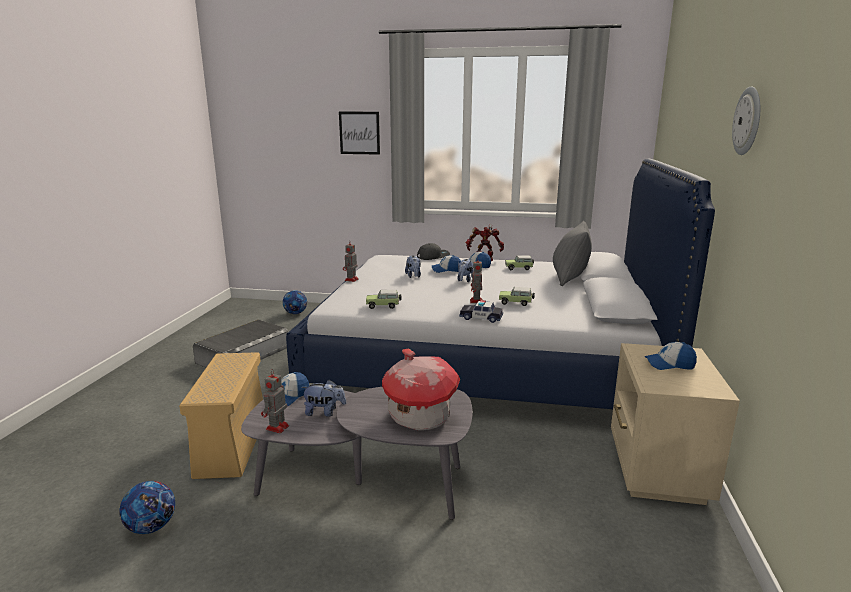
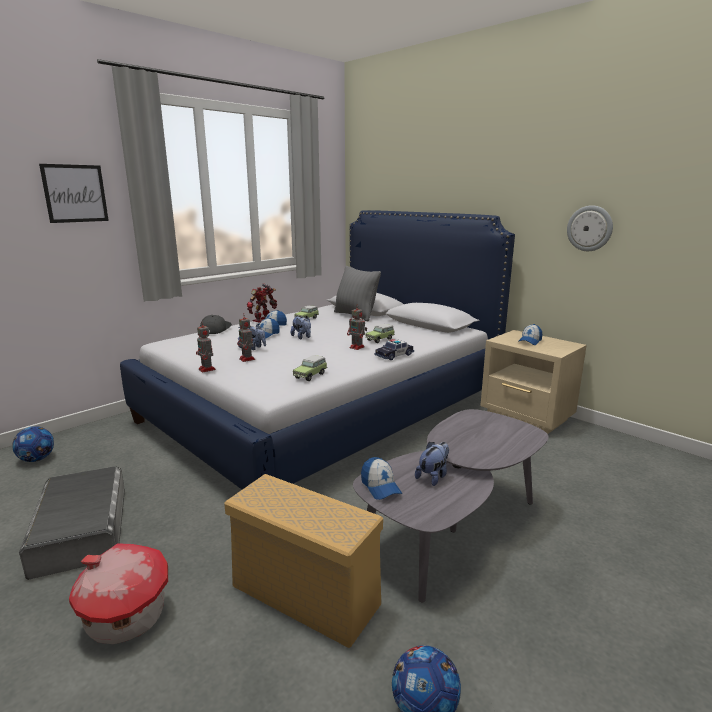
camera: 55 degrees left, 0 degrees up
toy robot [261,369,289,433] -> toy robot moved to [237,314,255,362]
toy house [382,349,460,430] -> toy house moved to [69,543,168,644]
wall clock [732,87,760,155] -> wall clock moved to [567,205,613,251]

